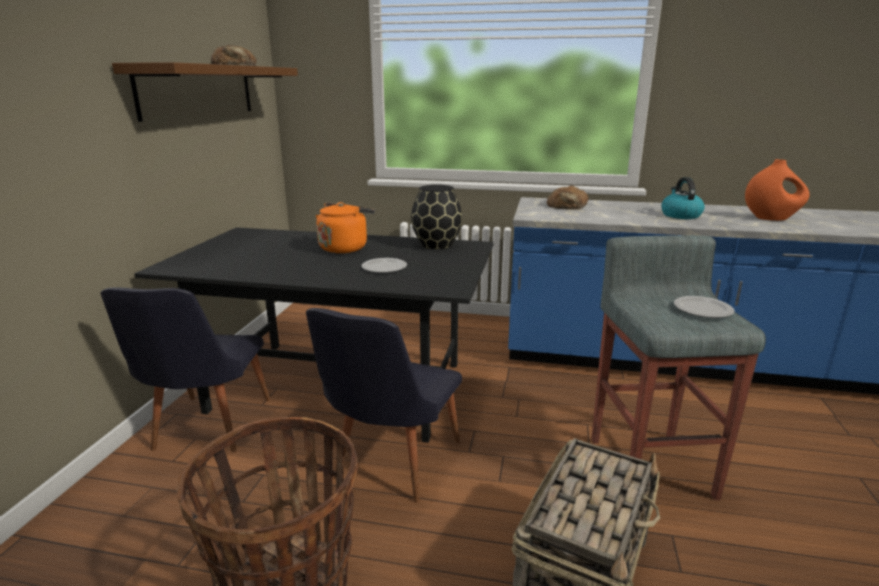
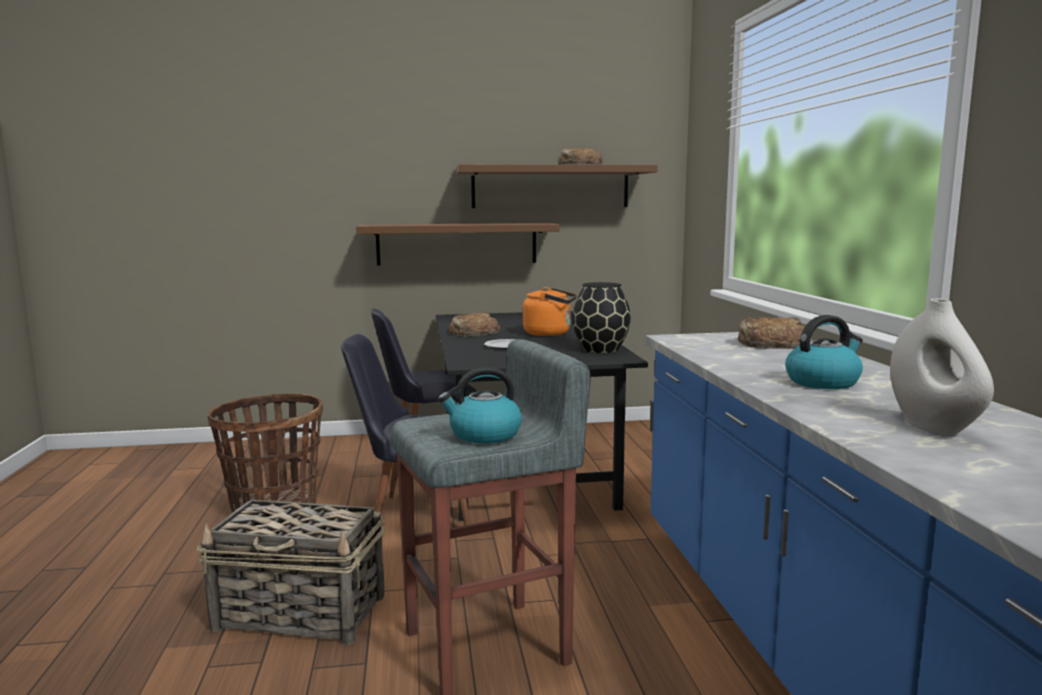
camera: 70 degrees right, 10 degrees down
plate [674,296,735,318] -> kettle [438,367,522,444]
orange vase [745,159,810,221] -> white vase [890,298,994,435]
none -> brown shelf [356,223,560,266]
none -> bread [449,312,500,337]

